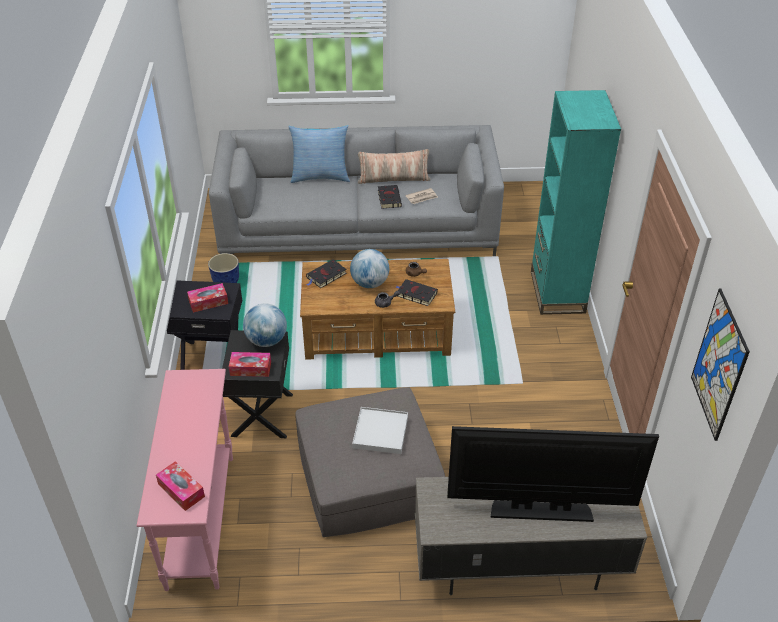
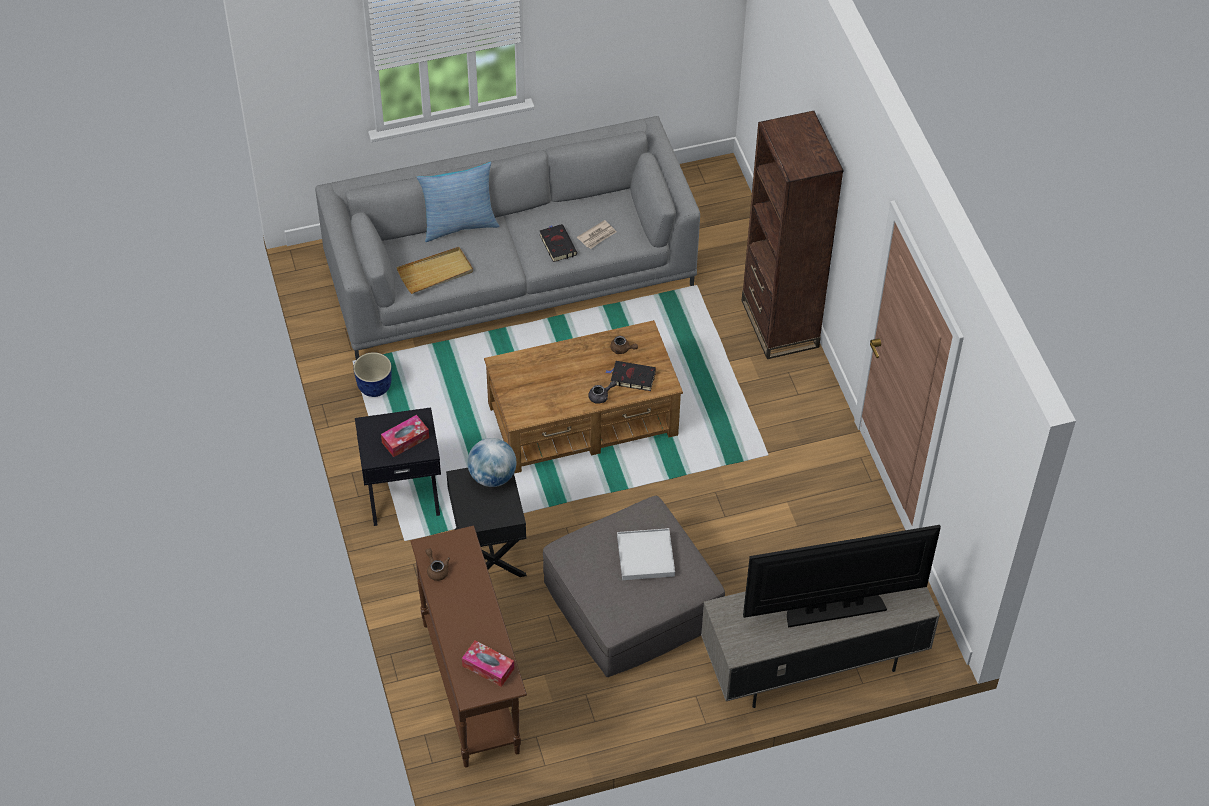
camera: 15 degrees left, 10 degrees up
pink console table [137,369,233,591] -> brown console table [410,526,527,767]
tissue box [229,352,271,377] -> none
black book [306,260,347,288] -> none
globe [350,249,389,288] -> none
pillow [358,149,431,184] -> none
turquoise bookcase [531,90,621,315] -> brown bookcase [742,111,844,359]
picture [691,289,750,441] -> none
none -> beige tray [396,247,473,294]
none -> brown teapot [425,548,450,581]

